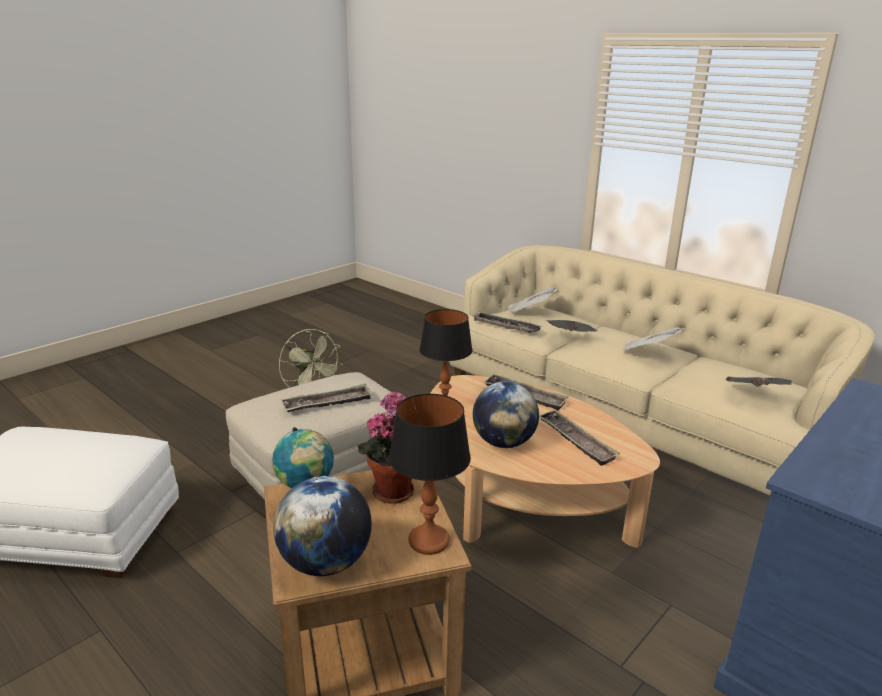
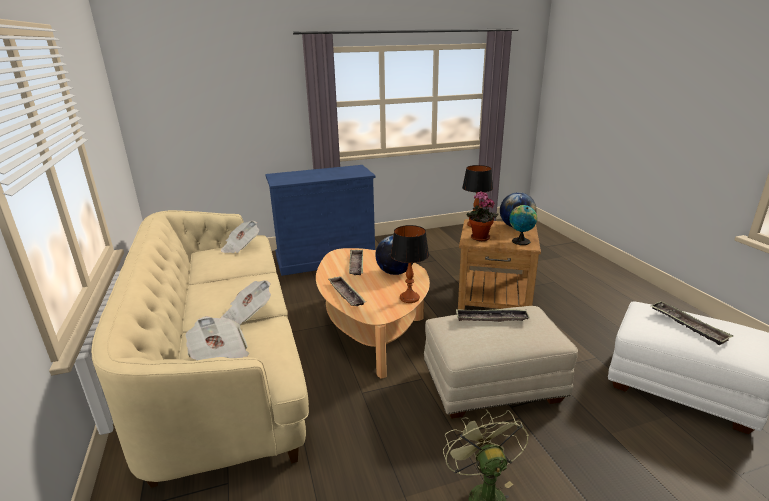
camera: 150 degrees left, 0 degrees up
tray [472,312,542,333] -> tray moved to [651,301,733,345]
newspaper [623,327,682,350] -> none

